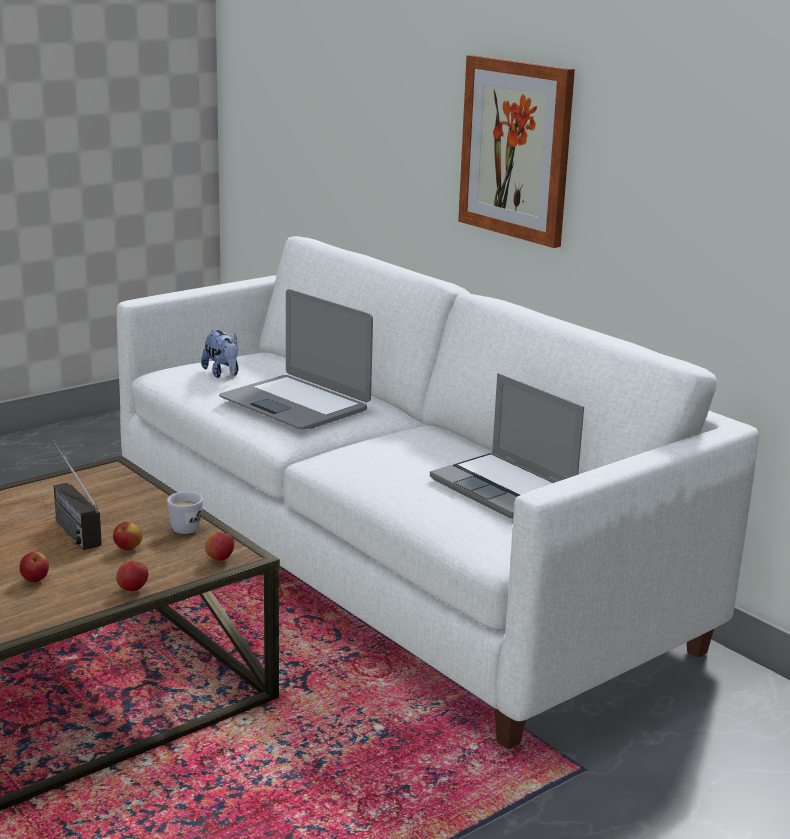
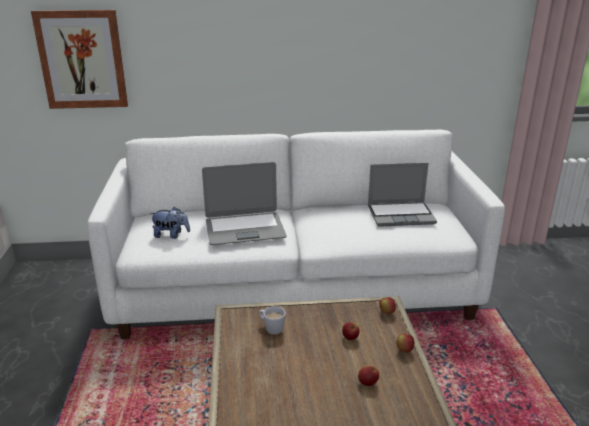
camera: 55 degrees left, 5 degrees up
radio [53,440,102,550] -> none
white mug [167,492,203,534] -> white mug moved to [259,306,286,335]
picture [458,55,575,248] -> picture moved to [31,10,128,109]

